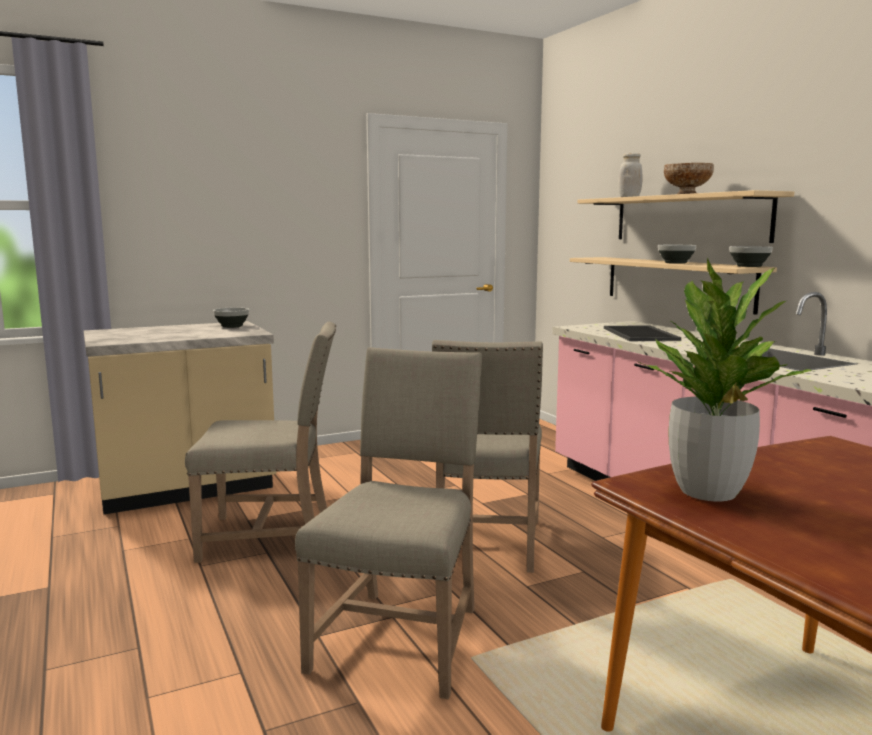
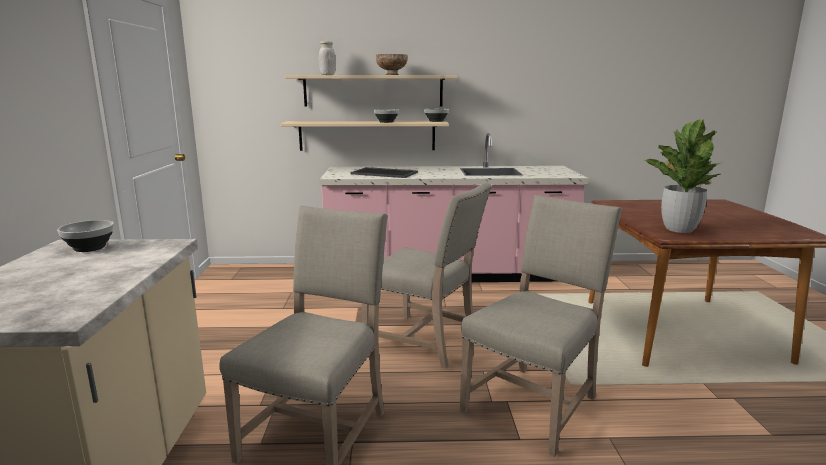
camera: 65 degrees left, 5 degrees up
beige chair [295,347,482,699] -> beige chair turned 90 degrees clockwise [460,195,622,457]

